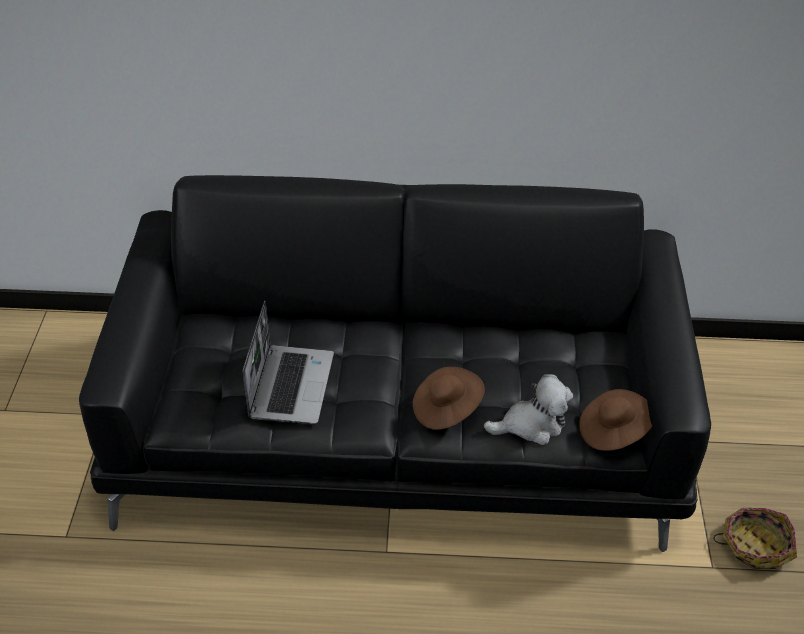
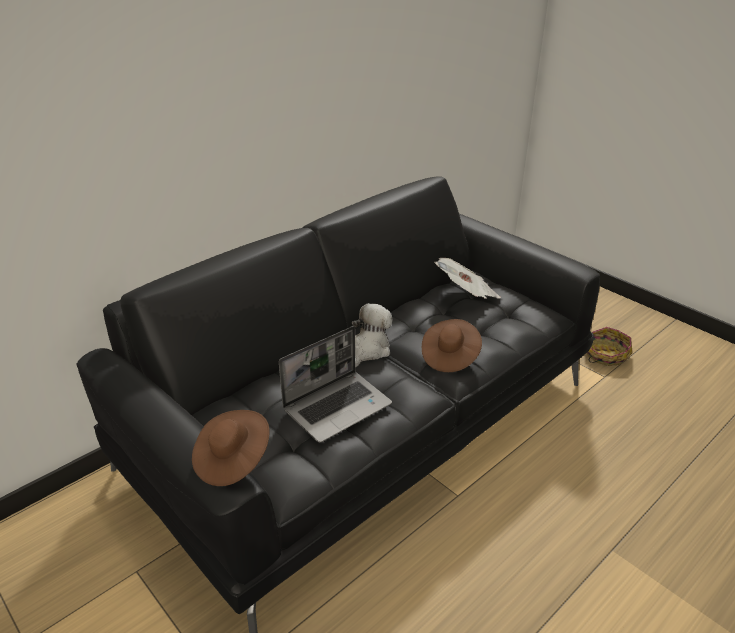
camera: 45 degrees left, 10 degrees down
laptop [243,301,334,424] -> laptop turned 90 degrees clockwise [279,326,392,443]
plush toy [484,374,573,445] -> plush toy moved to [352,303,392,368]
brown hat [579,389,652,451] -> brown hat moved to [192,410,269,486]
none -> newspaper [434,258,501,299]

